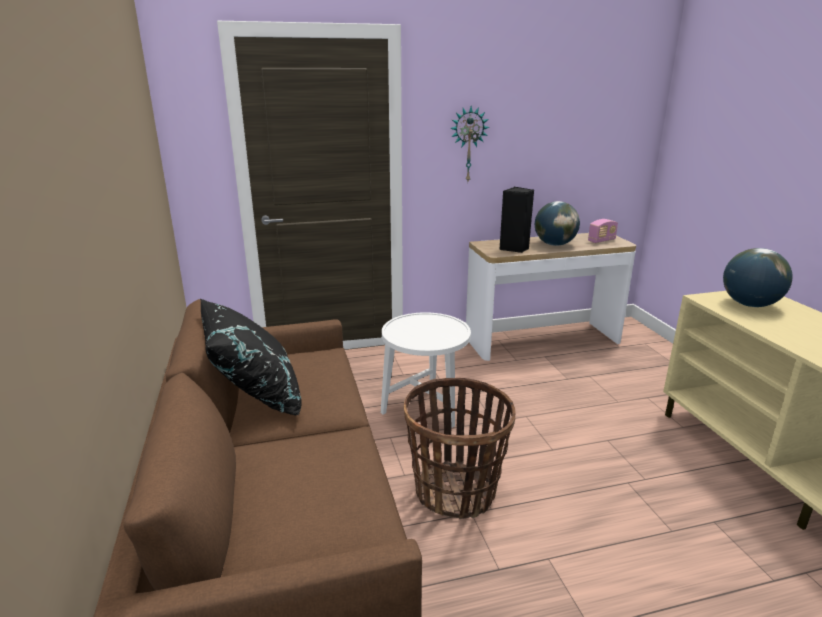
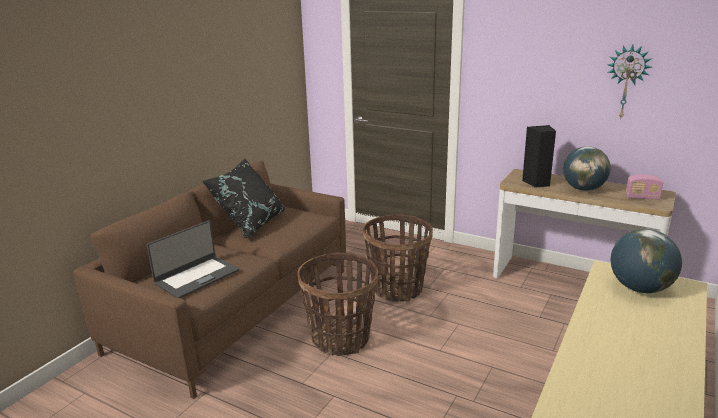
camera: 45 degrees right, 0 degrees up
white side table [381,313,471,428] -> basket [363,215,433,302]
wall clock [450,106,490,181] -> wall clock moved to [607,45,652,120]
none -> laptop [147,220,239,298]

